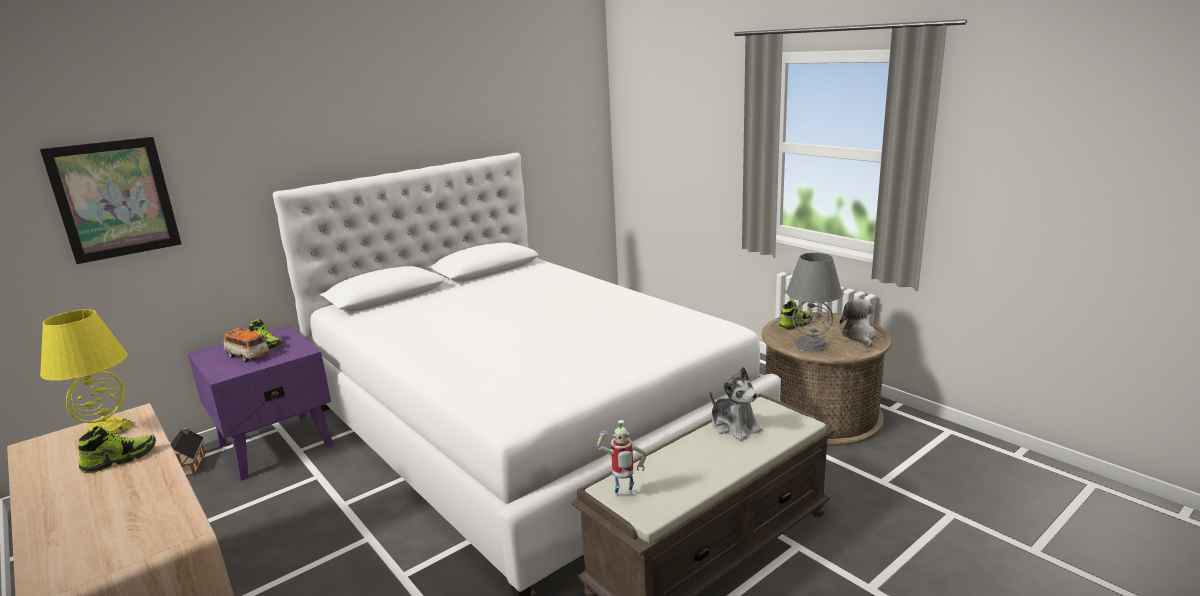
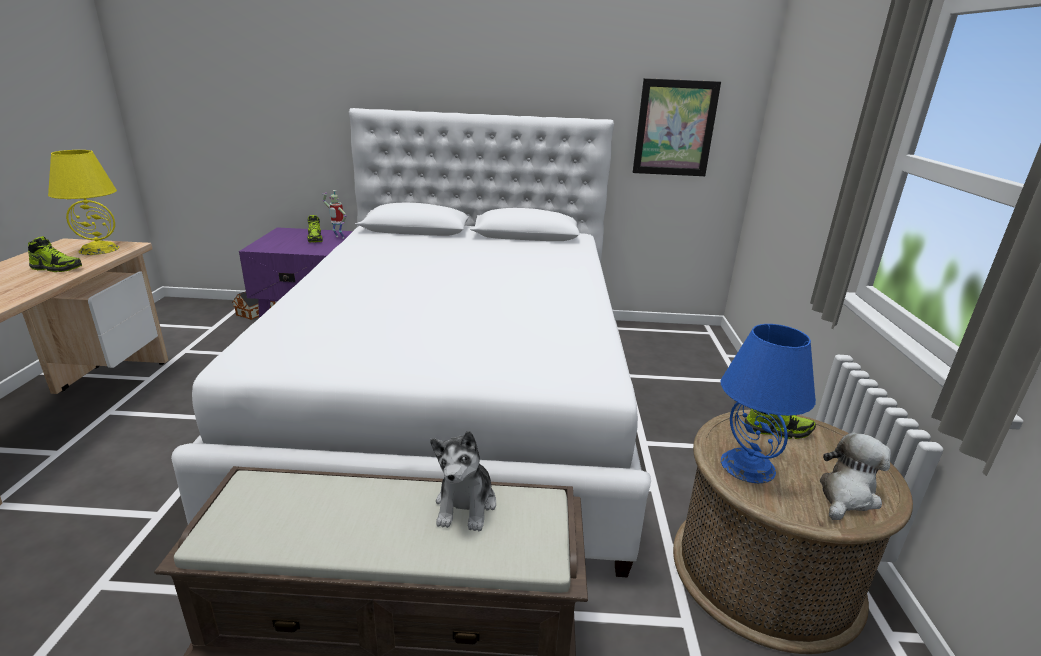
camera: 40 degrees right, 5 degrees up
picture [40,137,182,264] -> picture moved to [633,78,721,176]
toy car [224,327,270,362] -> none
toy robot [597,420,647,496] -> toy robot moved to [323,190,346,239]
grey table lamp [786,253,842,352] -> blue table lamp [721,324,816,483]

